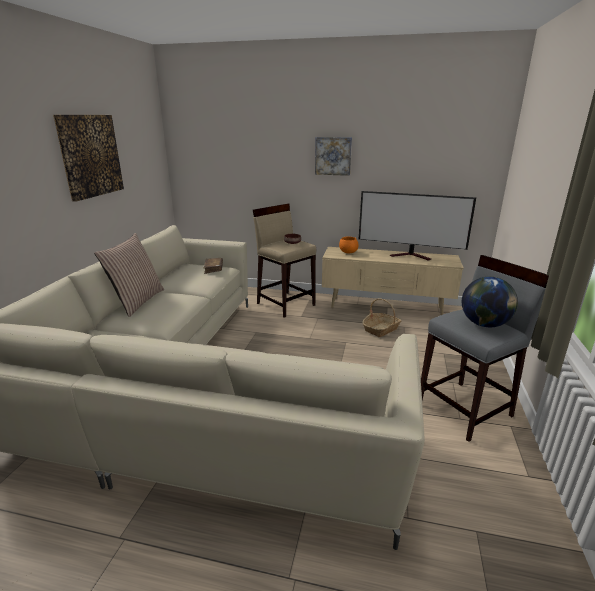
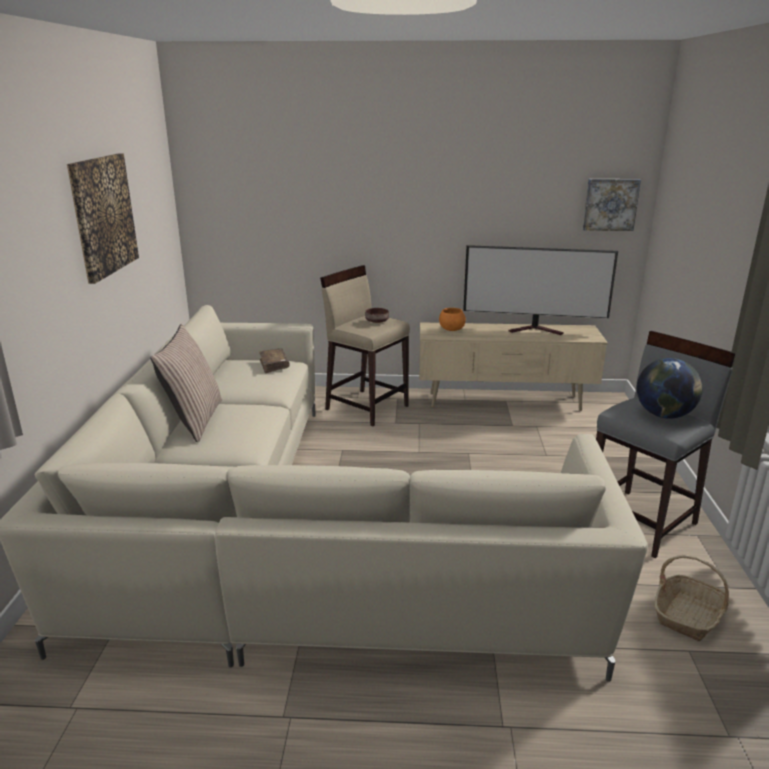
camera: 10 degrees left, 0 degrees up
picture [315,137,352,176] -> picture moved to [583,179,641,231]
basket [362,298,402,337] -> basket moved to [655,555,730,641]

